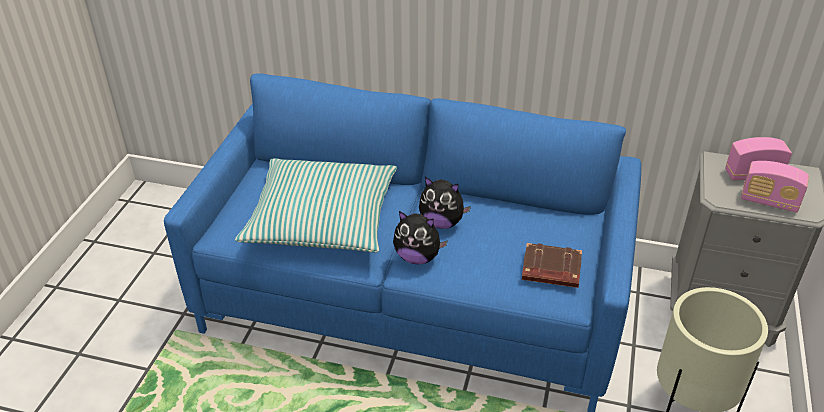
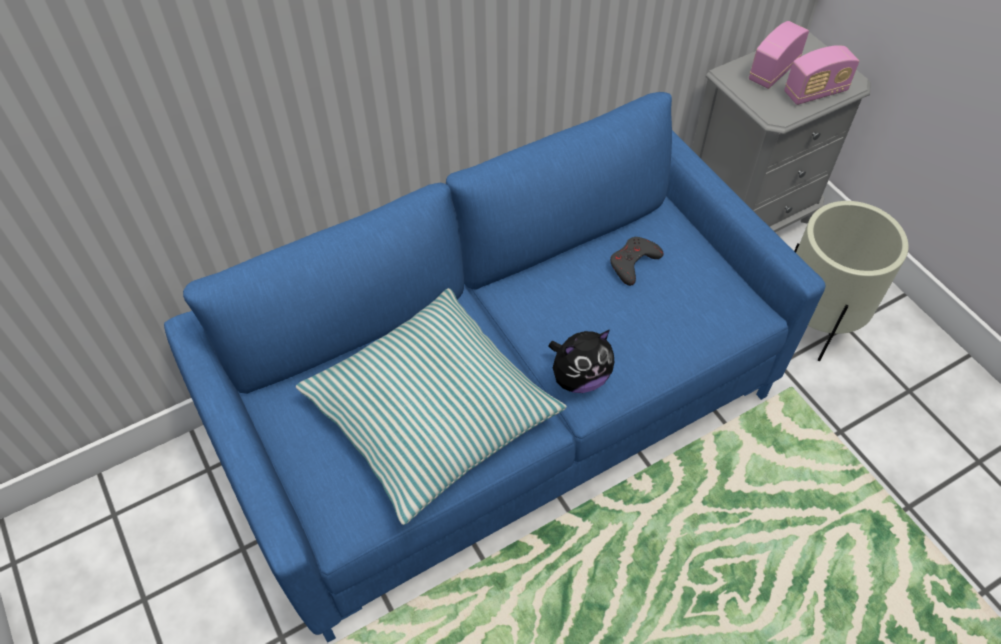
camera: 45 degrees left, 15 degrees up
plush toy [419,177,471,229] -> none
brown book [522,243,582,288] -> none
none -> grey game controller [610,237,664,286]

